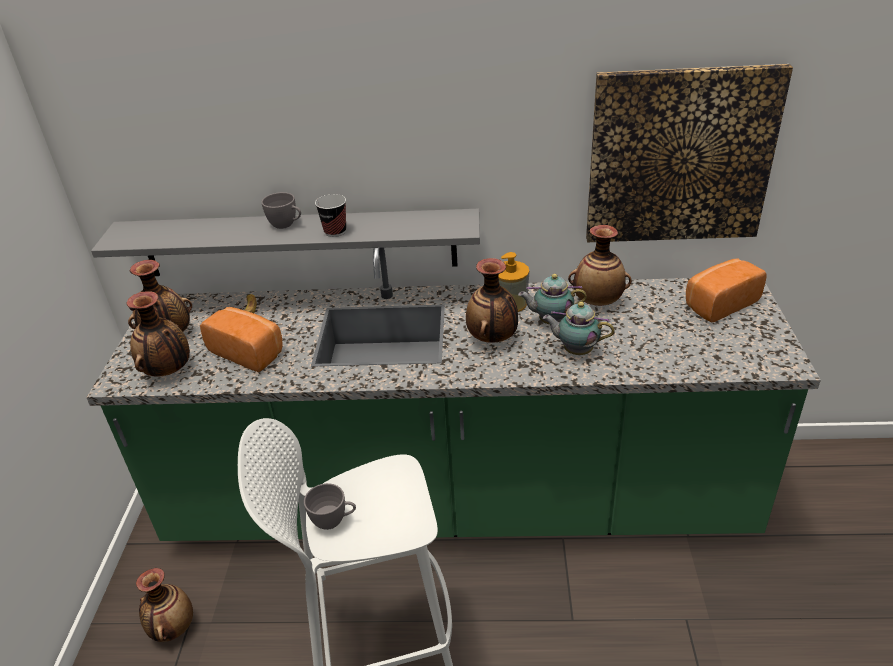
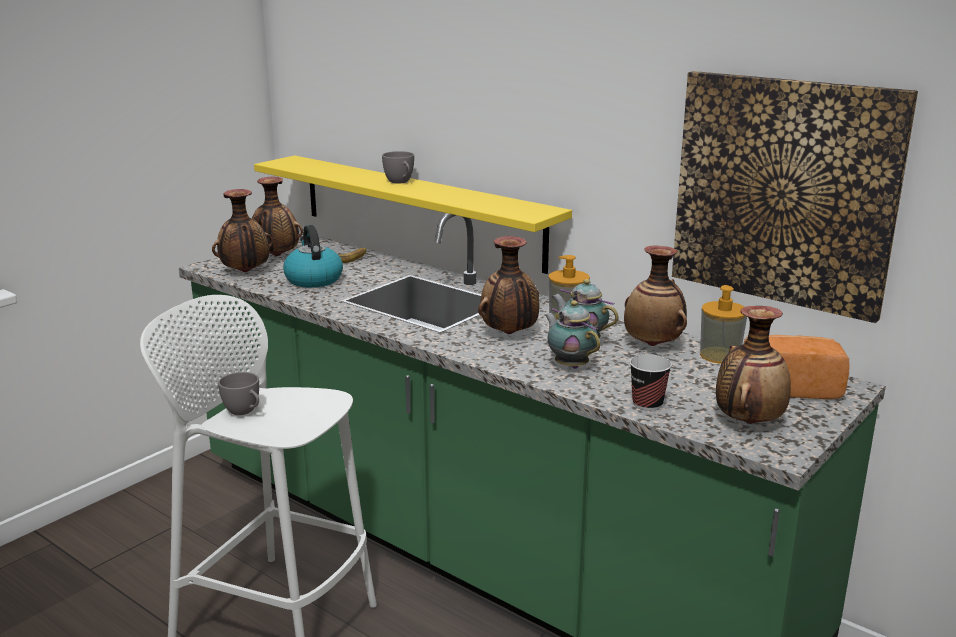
camera: 35 degrees right, 15 degrees down
grey shelf [91,209,480,276] -> yellow shelf [254,155,572,274]
vase [136,568,193,642] -> vase moved to [716,306,791,424]
bread [200,307,283,372] -> kettle [283,225,343,288]
cup [315,194,346,237] -> cup moved to [630,354,672,411]
none -> soap dispenser [700,285,747,364]

